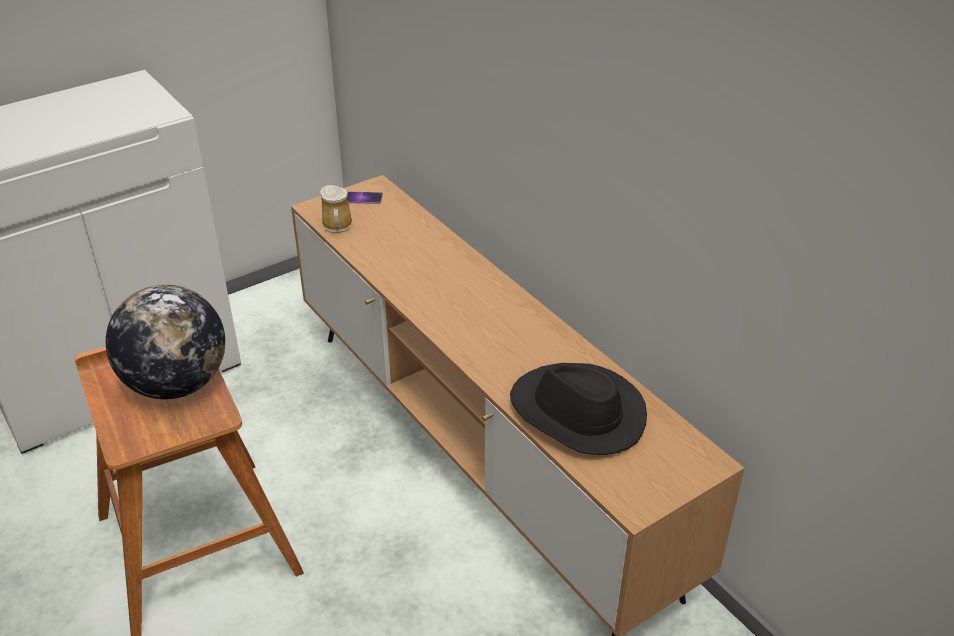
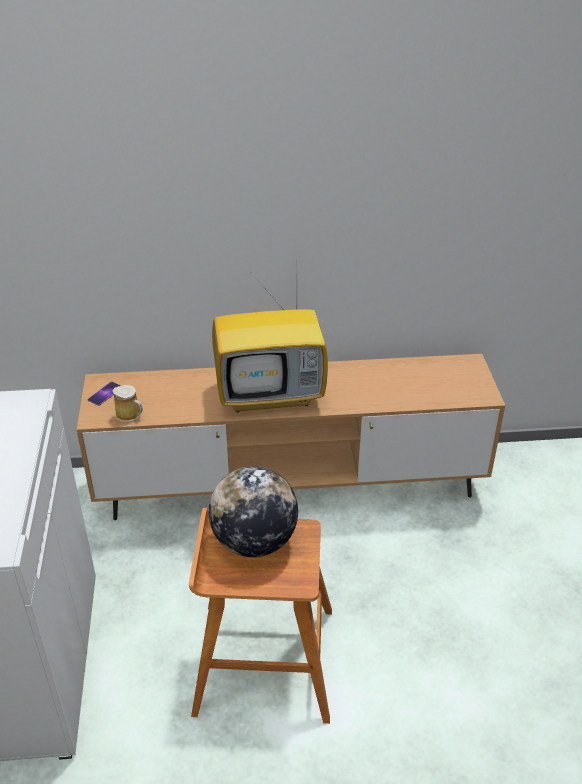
camera: 60 degrees left, 0 degrees up
black hat [510,363,647,455] -> none
none -> television [212,276,328,412]

